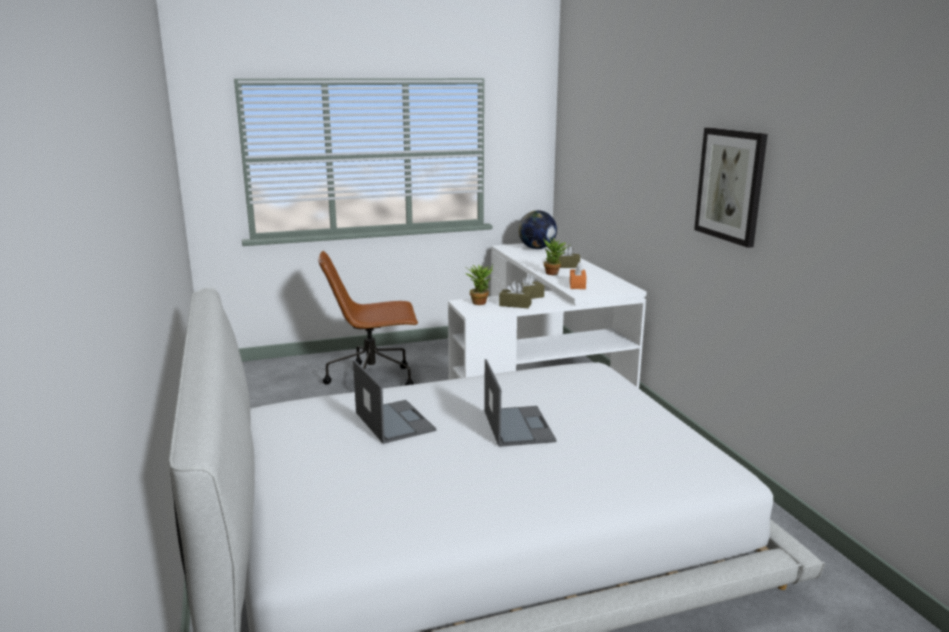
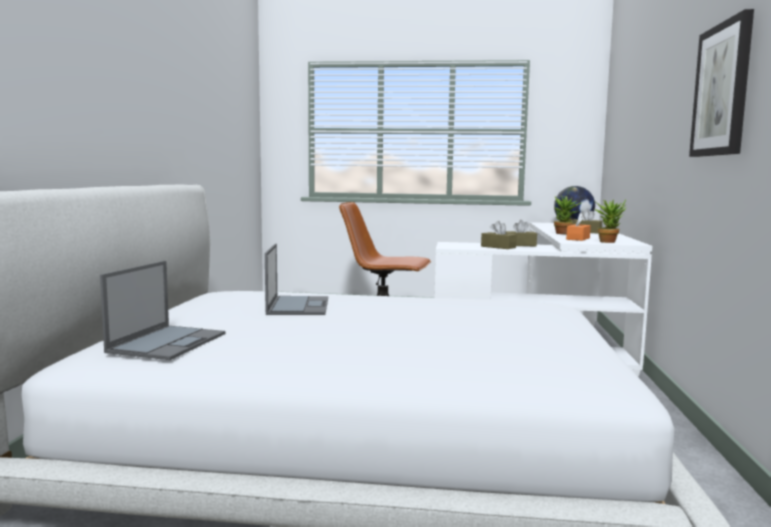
camera: 25 degrees right, 10 degrees down
potted plant [465,264,493,305] -> potted plant moved to [594,199,626,243]
laptop [484,359,556,447] -> laptop moved to [100,261,225,360]

